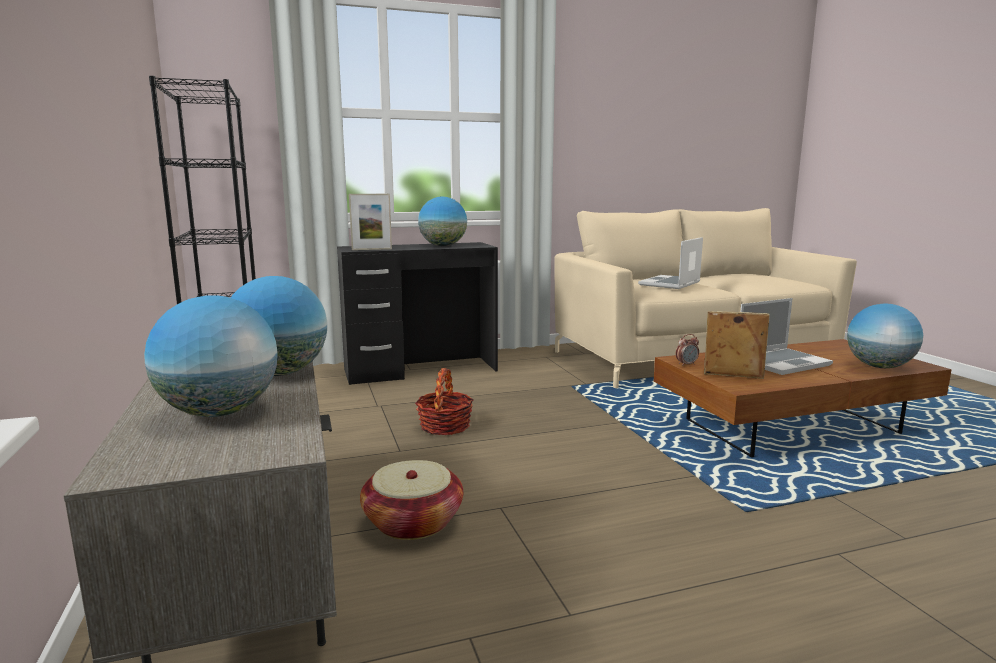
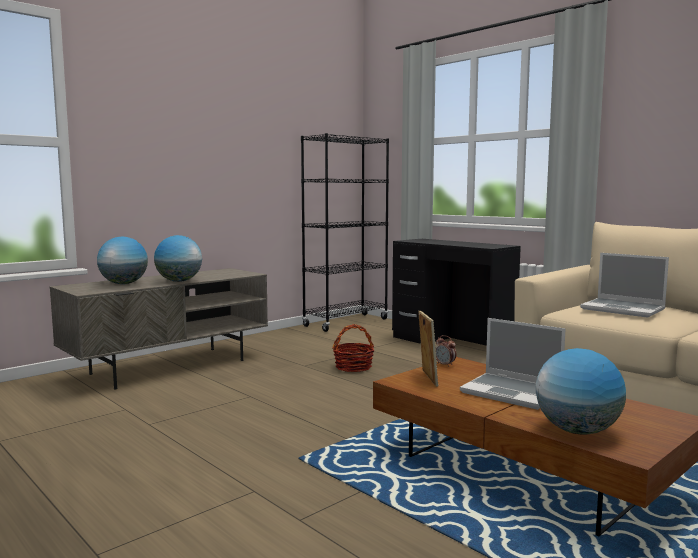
camera: 65 degrees right, 5 degrees down
picture frame [349,194,392,250] -> none
basket [360,460,463,540] -> none
globe [418,197,467,246] -> none
laptop [638,237,703,289] -> laptop turned 150 degrees counterclockwise [580,253,669,318]

